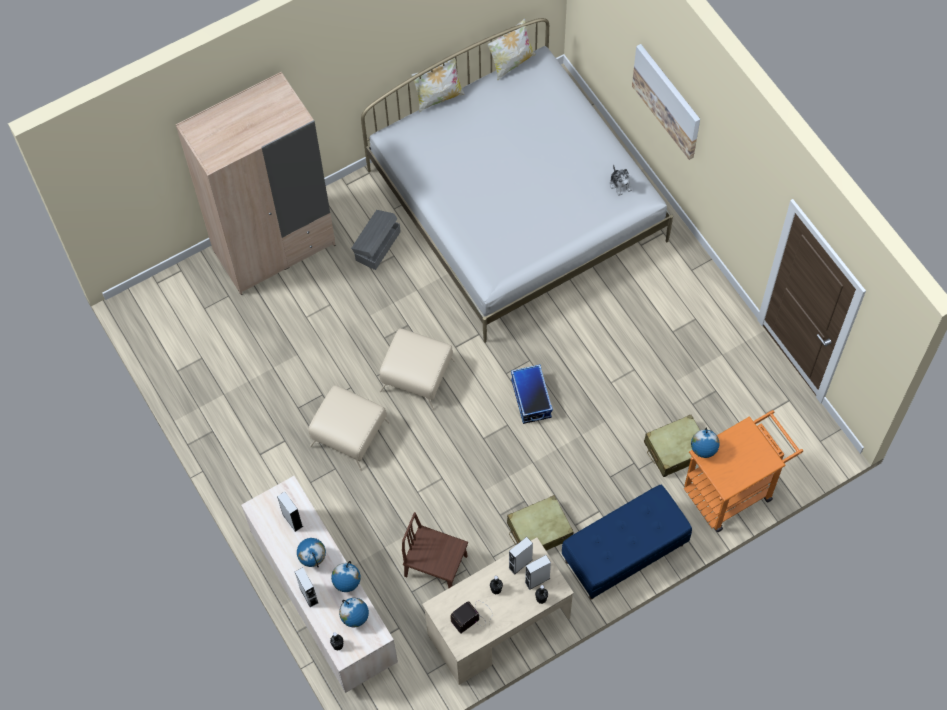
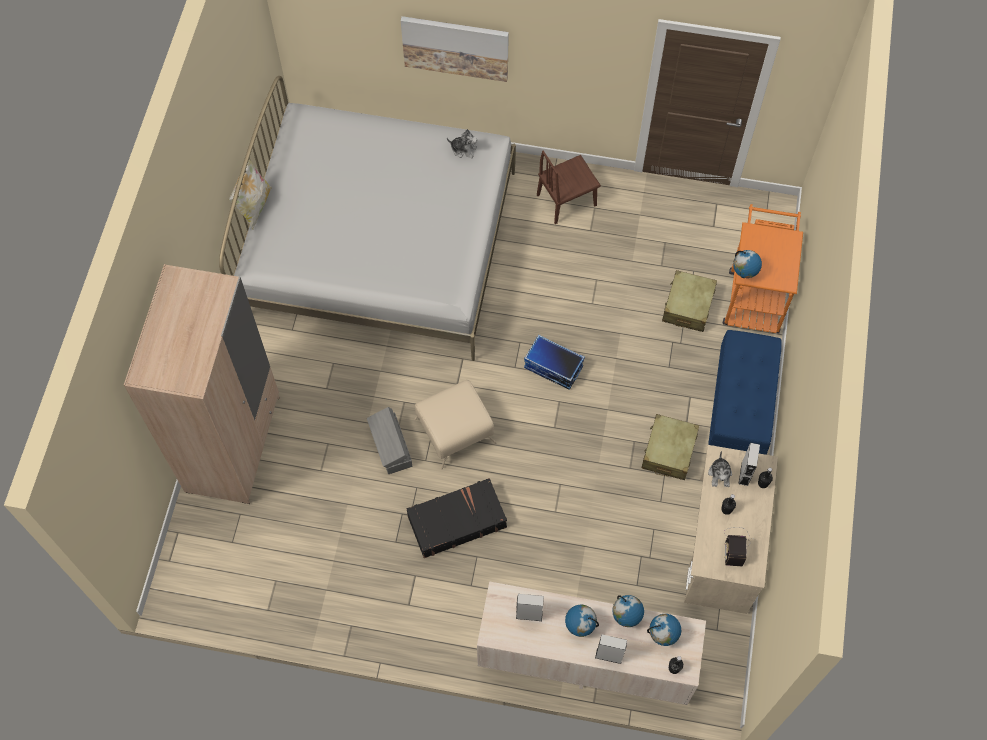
camera: 50 degrees left, 0 degrees up
beige ottoman [309,385,390,471] -> black suitcase [407,478,507,558]
grey storage box [351,210,401,270] -> grey storage box moved to [367,407,412,474]
brown chair [402,512,468,588] -> brown chair moved to [537,150,601,224]
pillow [487,18,535,81] -> none
grey speaker [509,537,533,575] -> plush toy [708,451,732,487]

